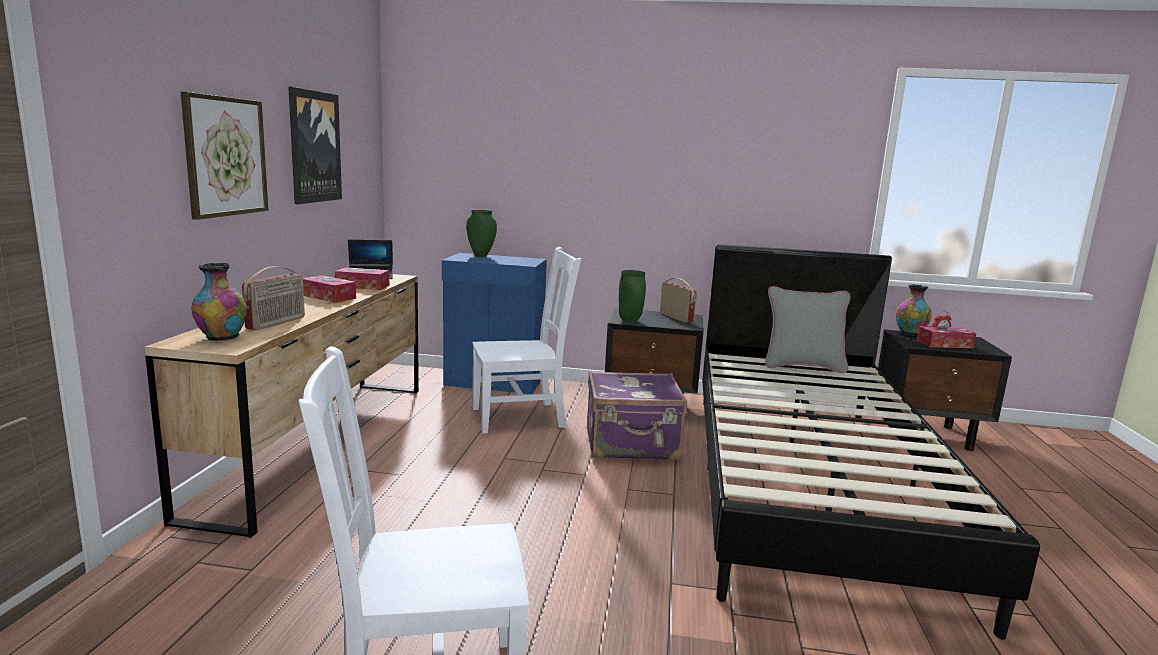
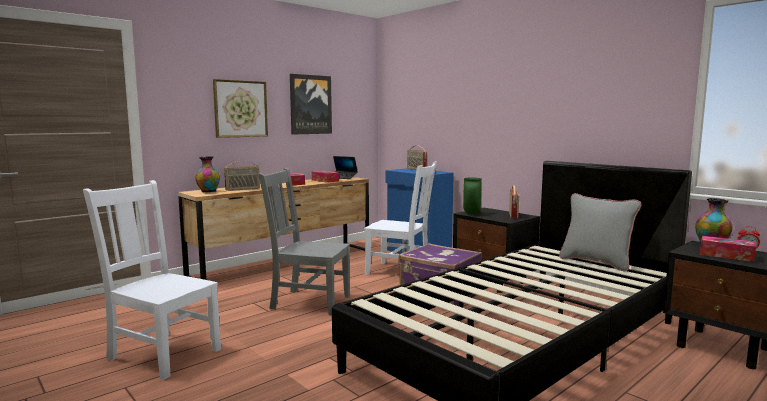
camera: 40 degrees right, 5 degrees down
green vase [466,210,497,257] -> radio [407,146,427,170]
none -> grey chair [258,168,350,315]

